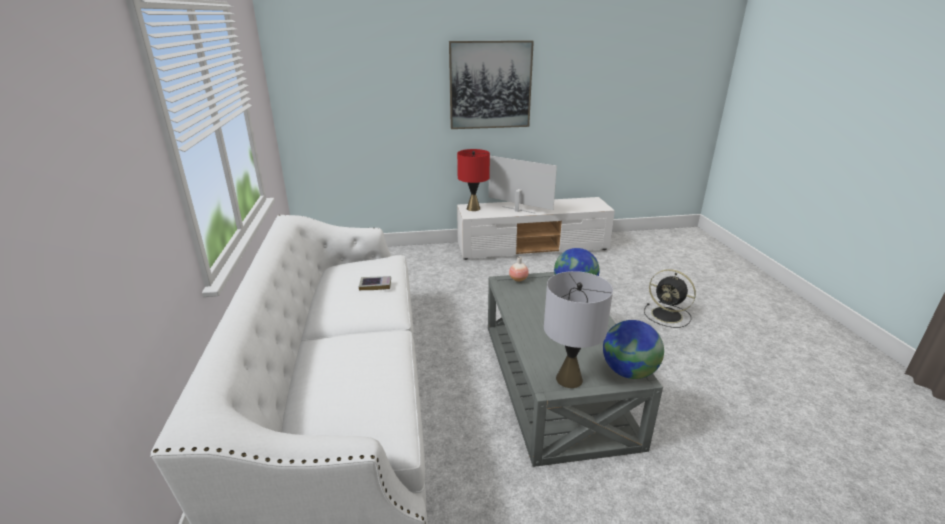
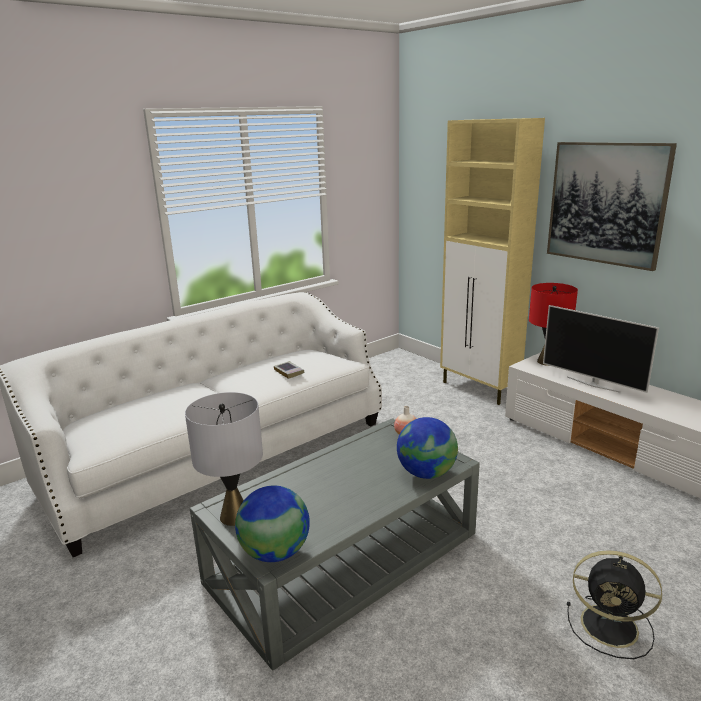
camera: 60 degrees right, 5 degrees down
television [488,156,557,214] -> television turned 135 degrees clockwise [543,305,659,393]
black fan [644,269,696,328] -> black fan turned 75 degrees counterclockwise [567,550,662,659]
none -> beige cabinet [440,118,545,405]

